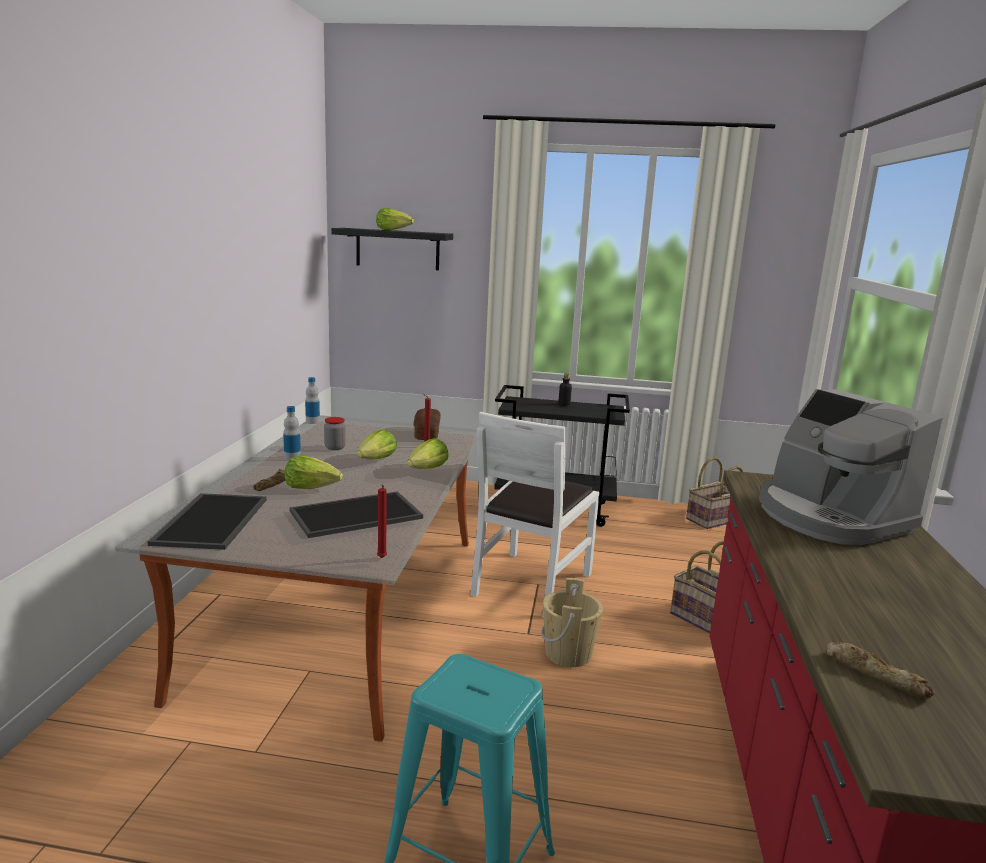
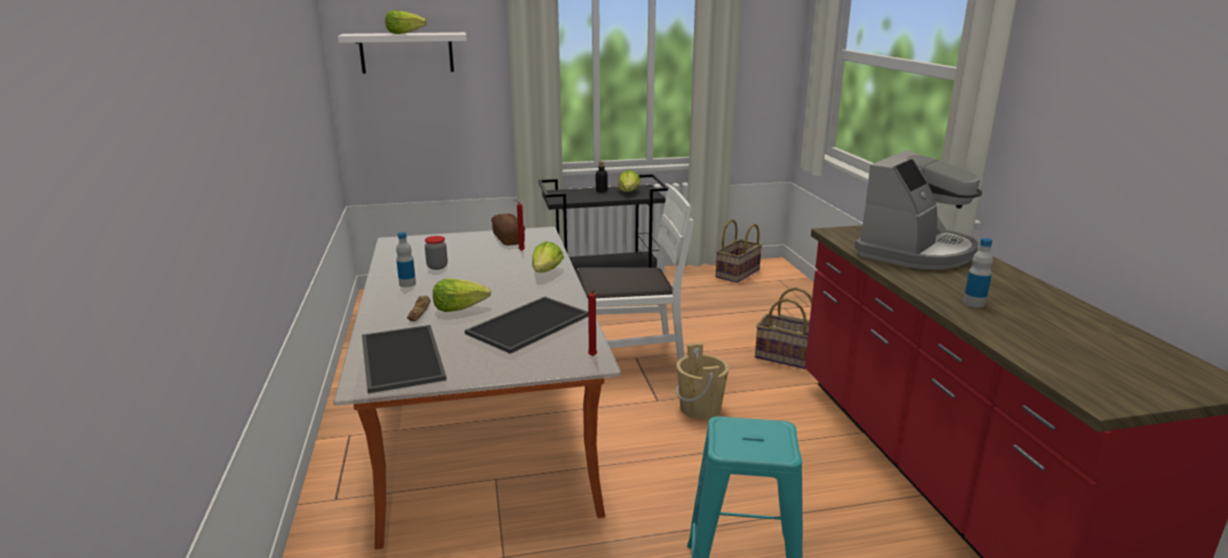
camera: 20 degrees left, 5 degrees up
bottle [305,377,320,424] -> bottle moved to [963,238,993,308]
black shelf [331,228,453,270] -> white shelf [338,32,467,74]
lettuce [357,429,397,460] -> lettuce moved to [618,170,641,192]
white chair [470,412,599,618] -> white chair turned 105 degrees counterclockwise [577,185,694,361]
coffee machine [759,389,943,545] -> coffee machine turned 90 degrees counterclockwise [855,150,982,270]
bread [827,641,934,699] -> none

